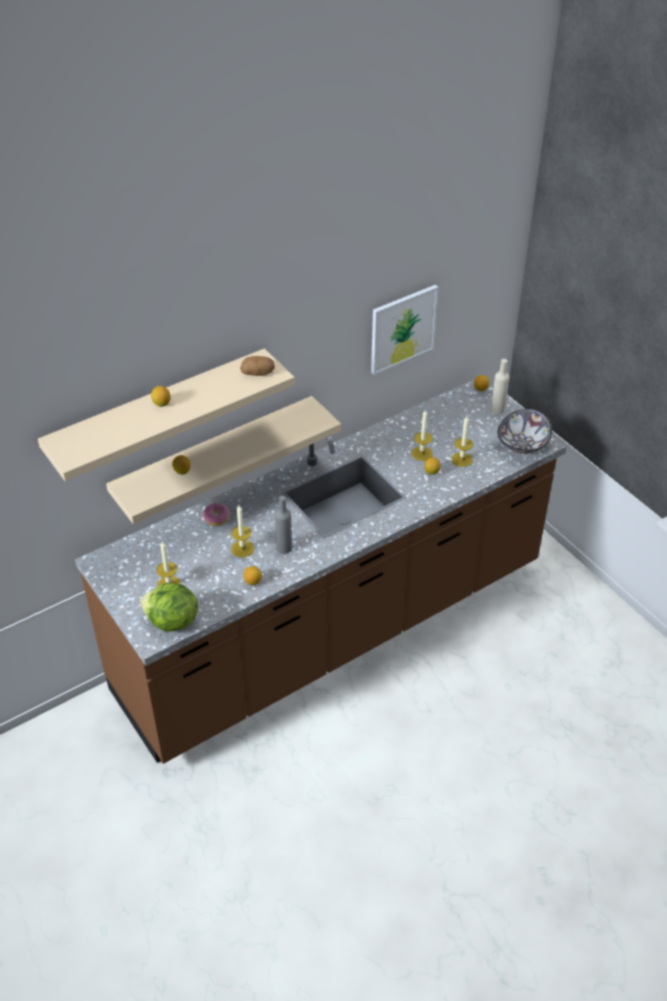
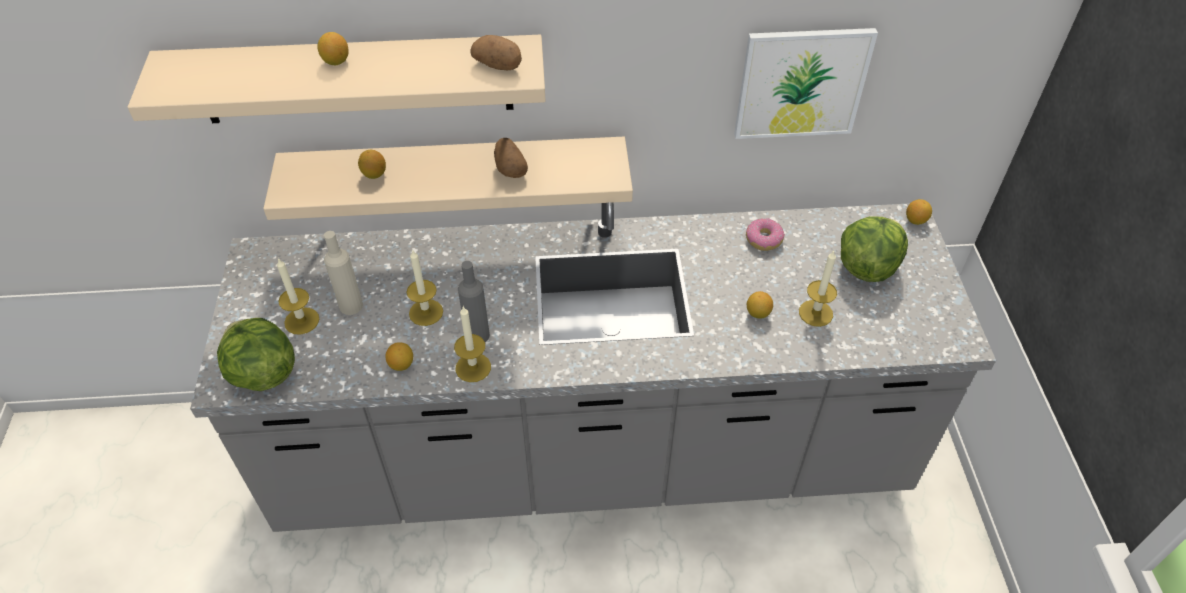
camera: 30 degrees right, 5 degrees up
brown counter [75,379,567,764] -> grey counter [190,202,996,532]
donut [203,503,230,526] -> donut moved to [746,218,785,251]
candle [411,410,433,461] -> candle moved to [454,306,491,382]
beige bottle [491,359,509,414] -> beige bottle moved to [324,231,363,315]
bowl [497,409,552,454] -> none
none -> potato [494,138,528,178]
none -> lettuce [841,216,908,282]

